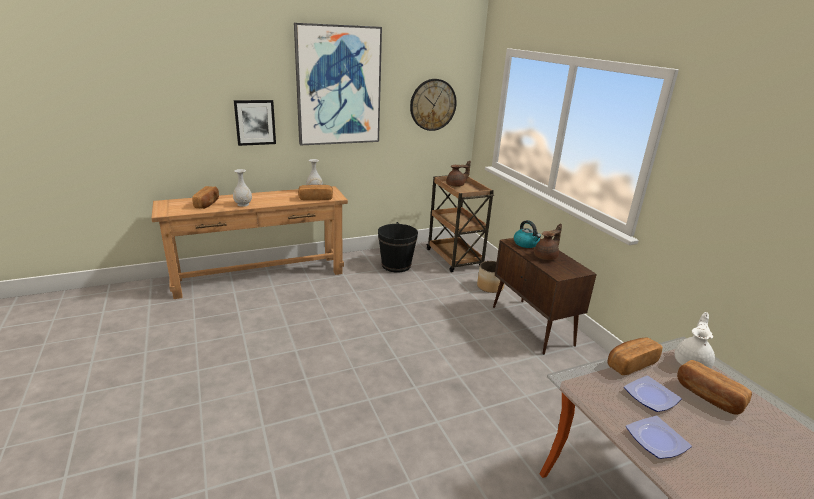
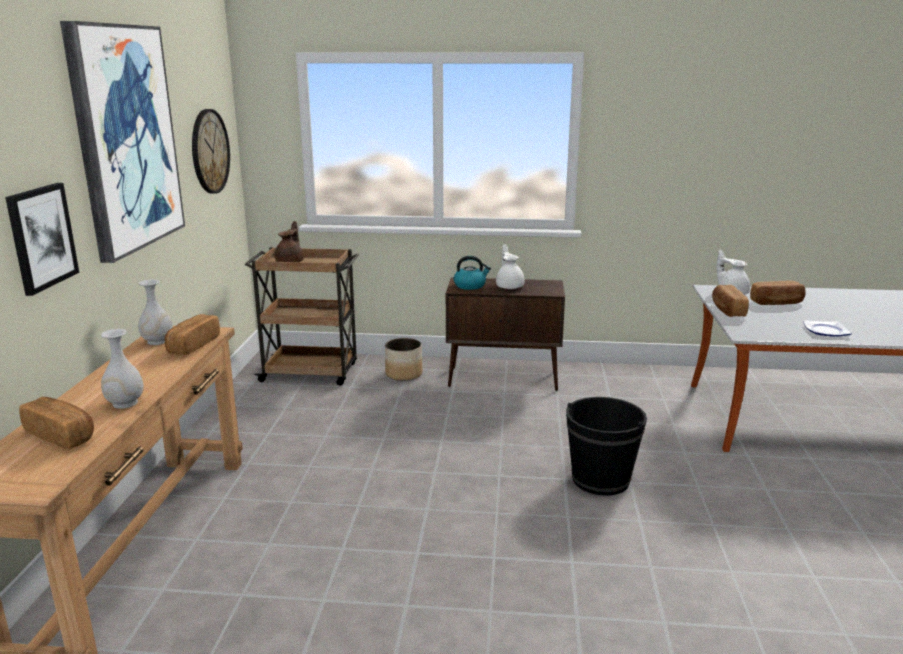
camera: 60 degrees left, 5 degrees down
black bucket [378,222,418,273] -> black bucket moved to [566,397,647,496]
brown teapot [534,223,562,260] -> white teapot [496,244,525,289]
plate [624,376,682,412] -> none

